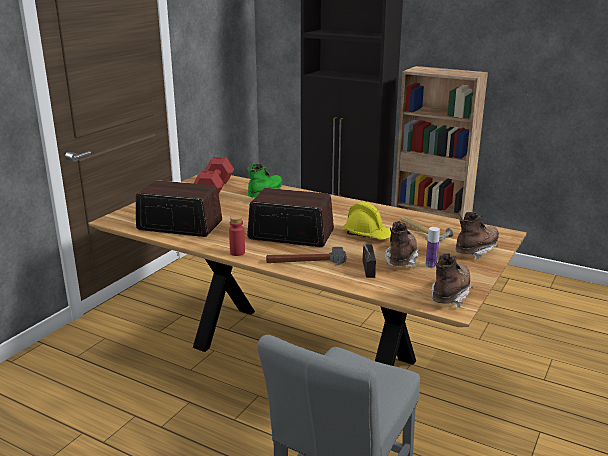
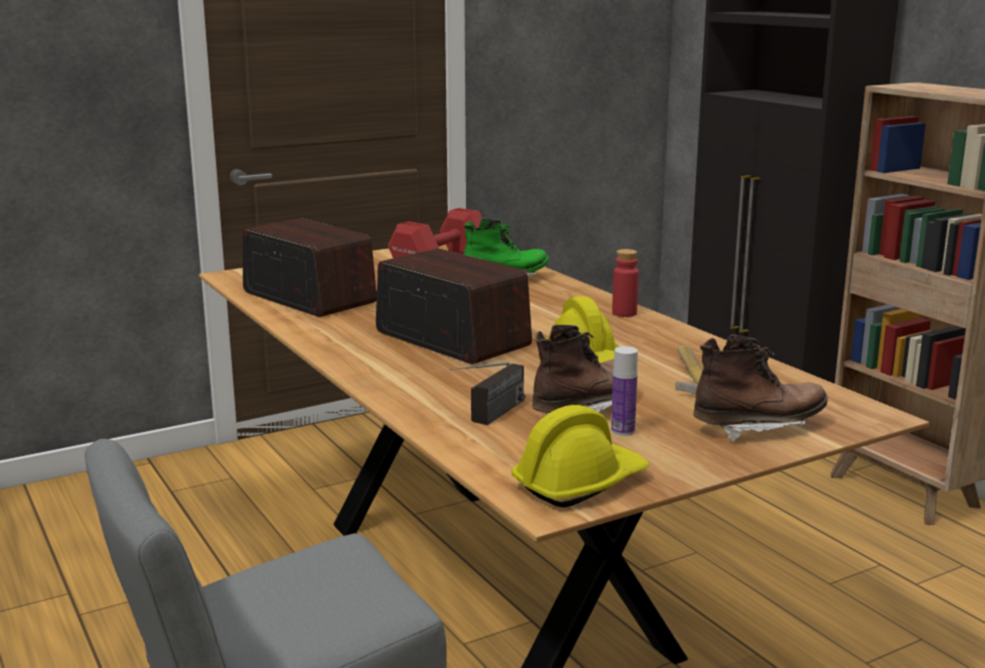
camera: 30 degrees right, 5 degrees down
red bottle [229,215,245,256] -> red bottle moved to [612,249,639,317]
hammer [266,247,346,266] -> none
brown boot [431,253,473,308] -> yellow hard hat [511,405,649,508]

